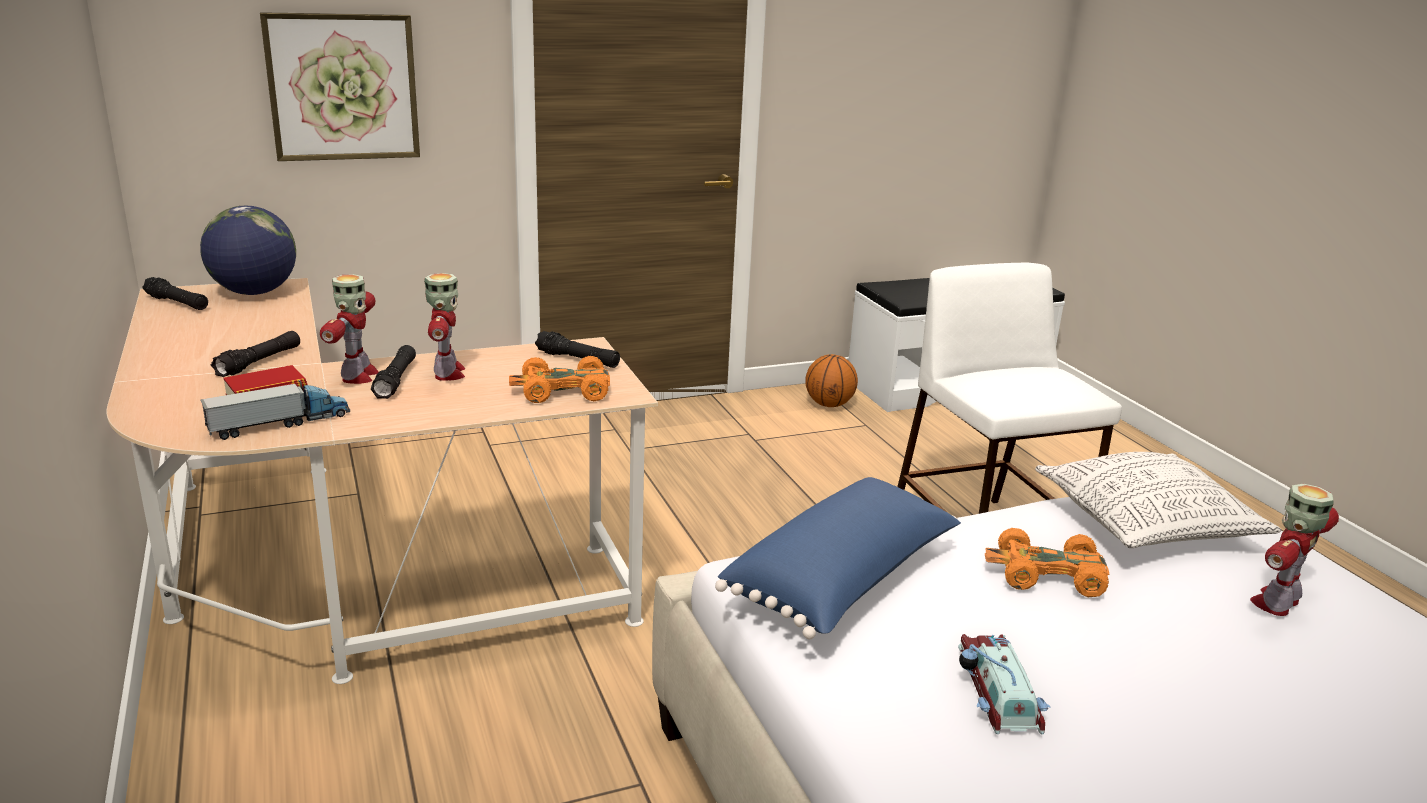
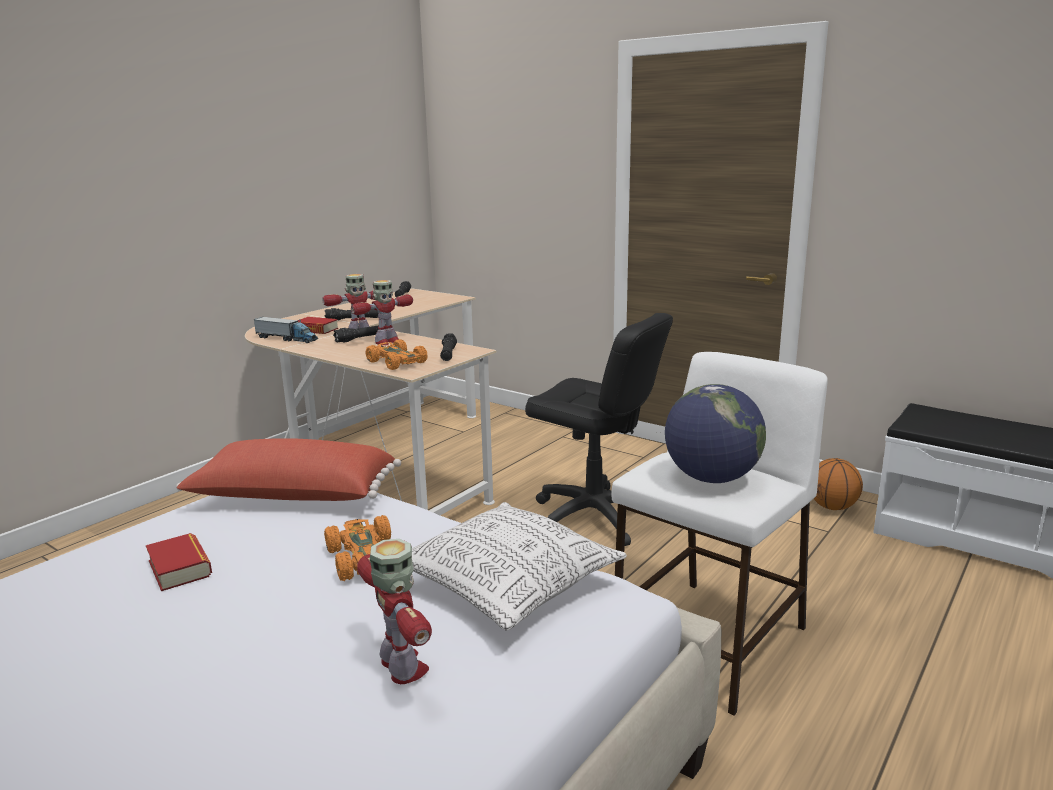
camera: 60 degrees right, 5 degrees down
globe [200,206,296,295] -> globe moved to [665,384,766,483]
picture [260,12,420,161] -> none
blue pillow [715,477,961,640] -> red pillow [176,438,401,501]
toy car [958,634,1051,735] -> book [146,533,212,591]
toy robot [1250,484,1339,616] -> toy robot turned 45 degrees clockwise [357,539,432,684]
none -> black office chair [525,313,673,546]

